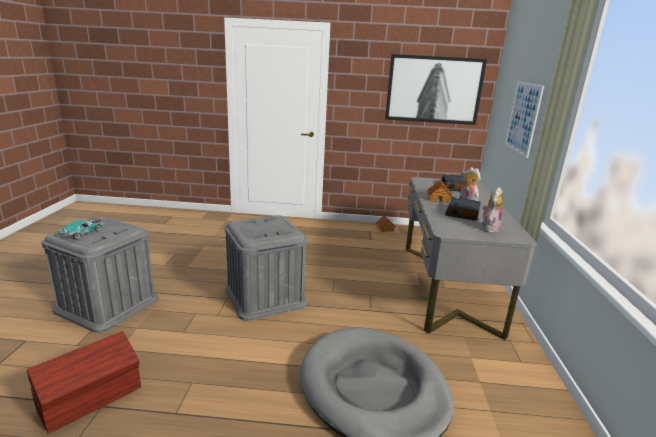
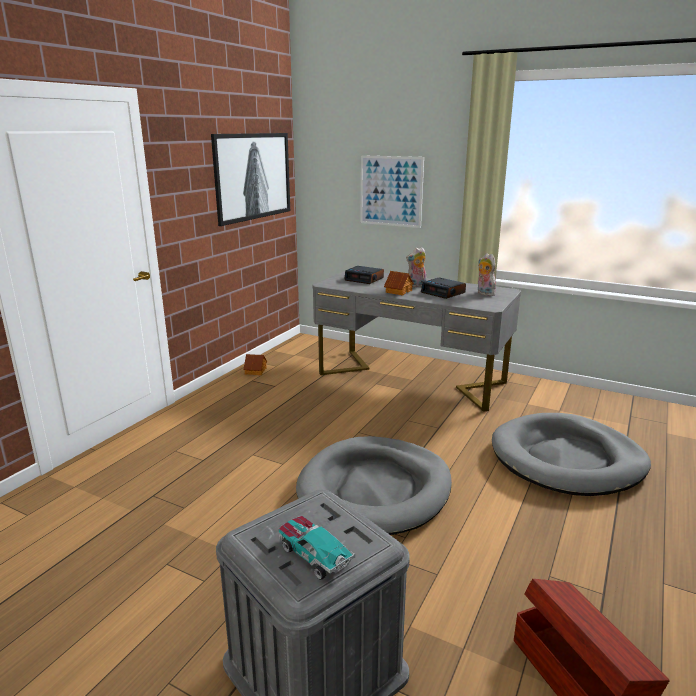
camera: 65 degrees left, 0 degrees up
grey storage box [225,215,307,321] -> grey dog bed [296,436,452,535]

